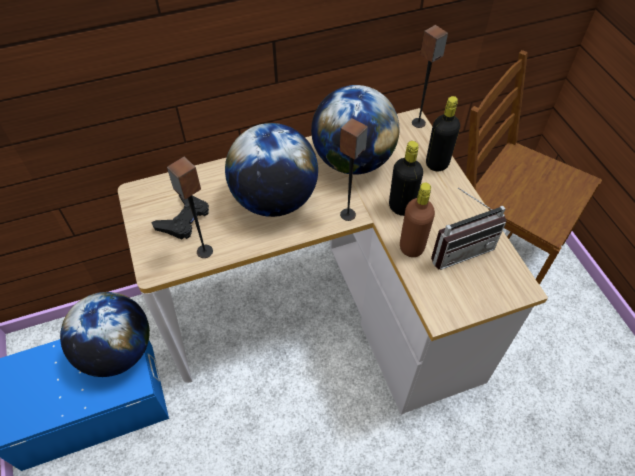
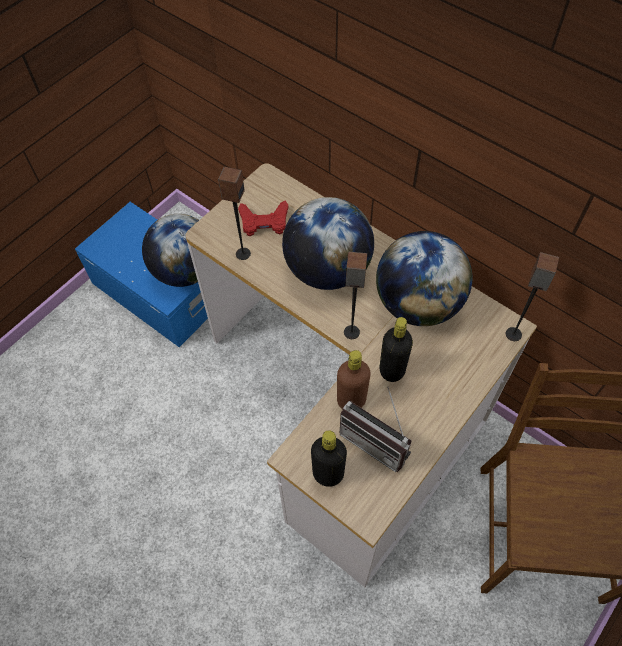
camera: 60 degrees right, 5 degrees up
black game controller [151,195,209,239] -> red game controller [238,201,288,236]
black bottle [426,96,460,171] -> black bottle moved to [311,431,347,487]

